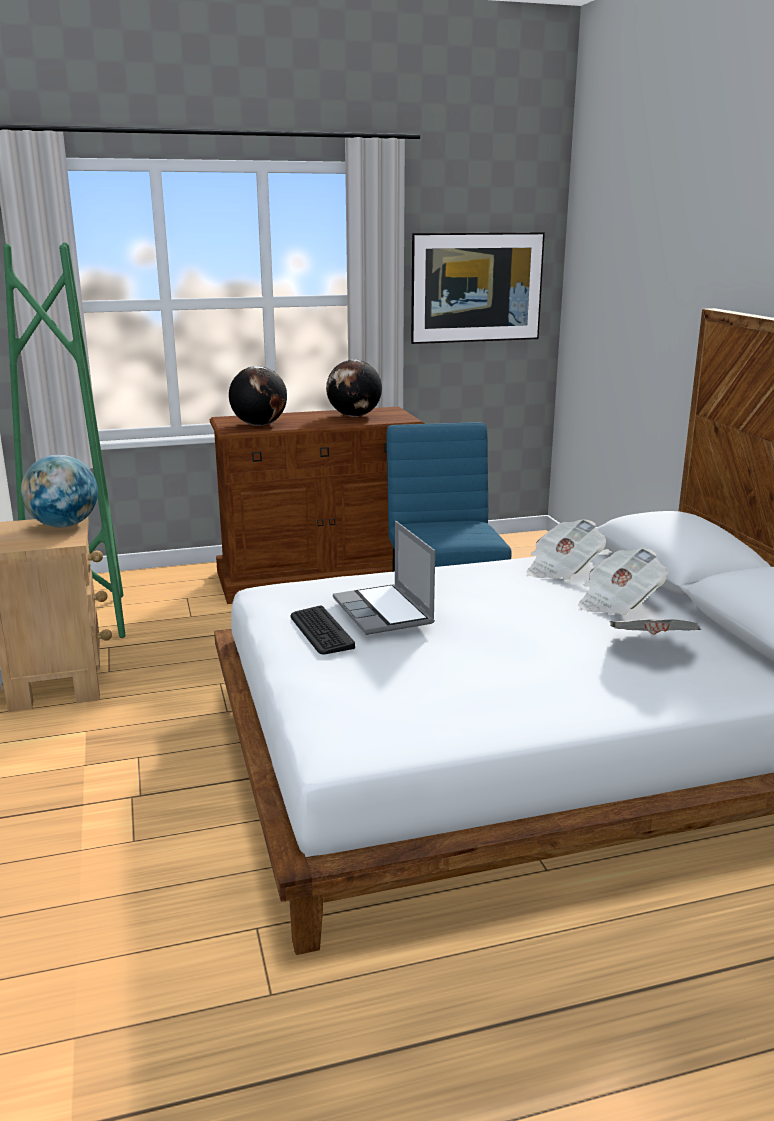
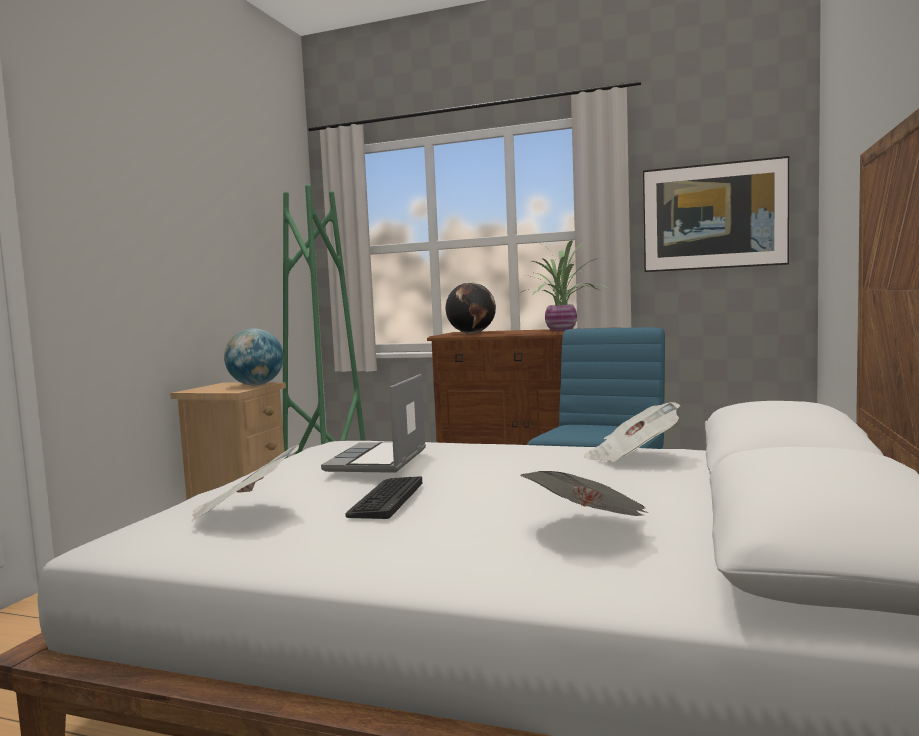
camera: 35 degrees right, 15 degrees down
keyboard [291,605,355,654] -> keyboard moved to [345,476,422,519]
globe [326,359,382,417] -> potted plant [519,241,608,331]
newspaper [578,548,667,616] -> newspaper moved to [191,445,299,522]

